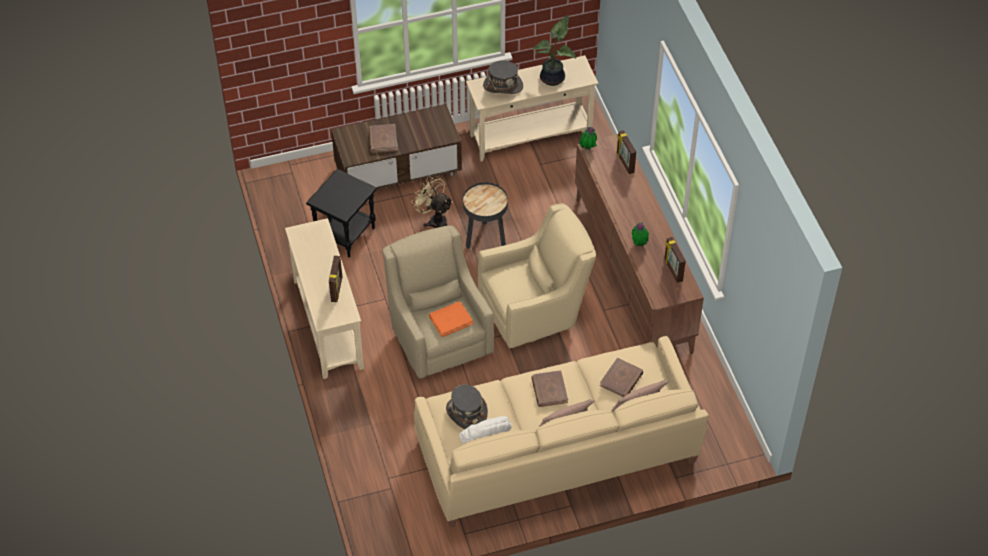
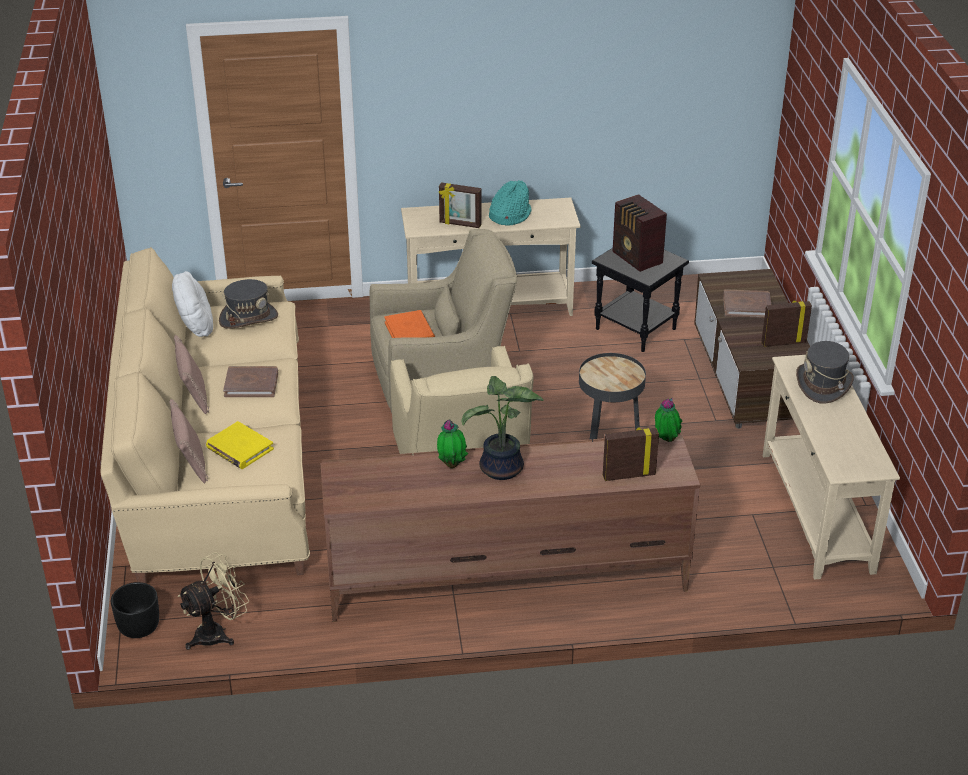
camera: 100 degrees right, 15 degrees down
beige fan [411,176,453,228] -> beige fan moved to [177,552,249,650]
potted plant [532,15,576,86] -> potted plant moved to [461,376,544,480]
brown book [600,358,643,397] -> yellow book [206,421,274,469]
picture frame [664,237,686,283] -> picture frame moved to [761,300,812,347]
none -> black planter [111,582,159,638]
none -> turquoise hat [489,180,531,225]
none -> radio [613,194,667,272]

